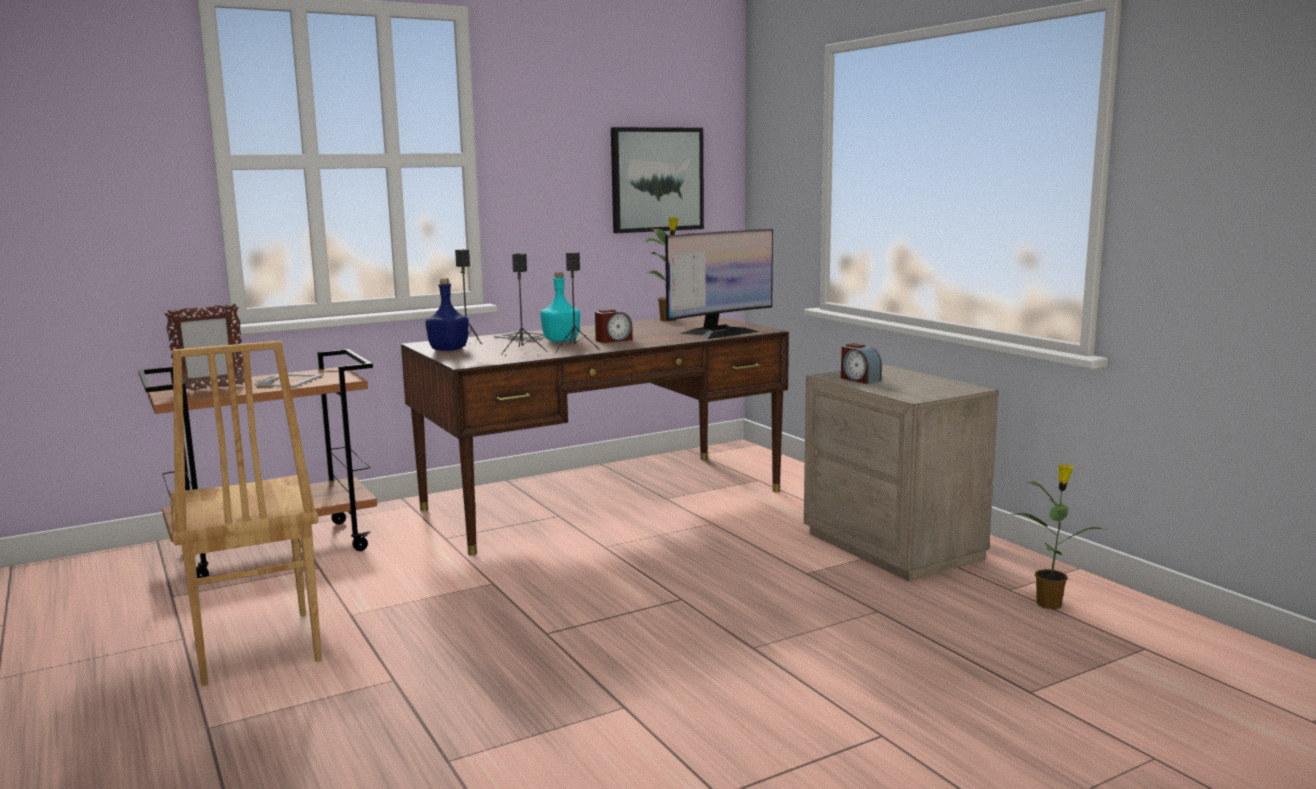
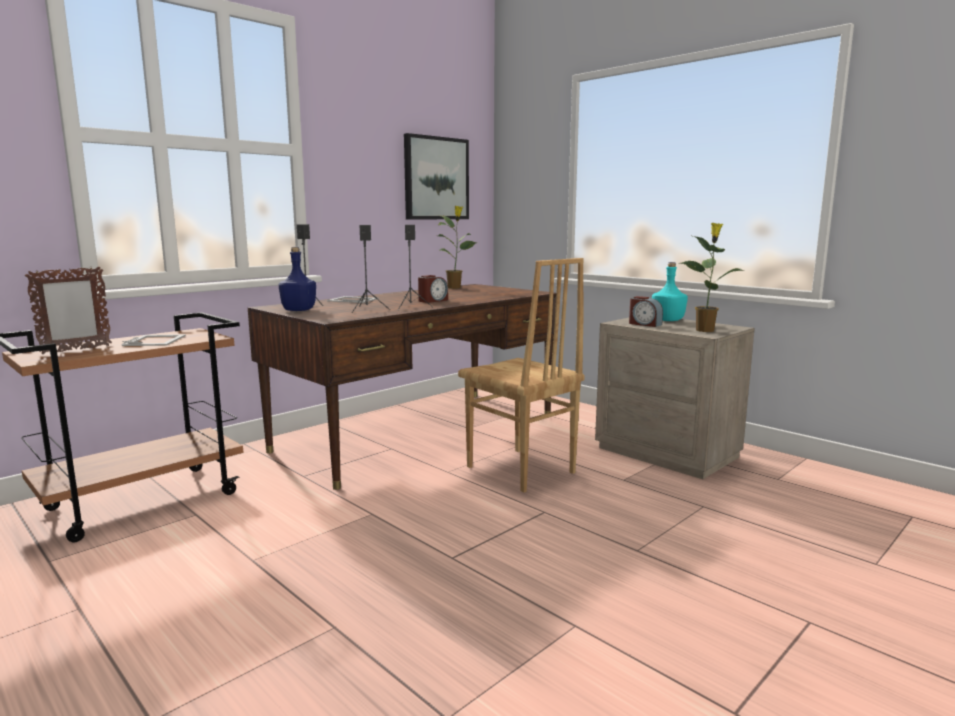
camera: 15 degrees left, 0 degrees up
brown chair [170,341,322,686] -> brown chair moved to [458,258,585,493]
turquoise bottle [540,272,580,342] -> turquoise bottle moved to [652,262,688,321]
monitor [665,229,773,339] -> none
potted plant [1011,464,1103,610] -> potted plant moved to [679,223,744,332]

